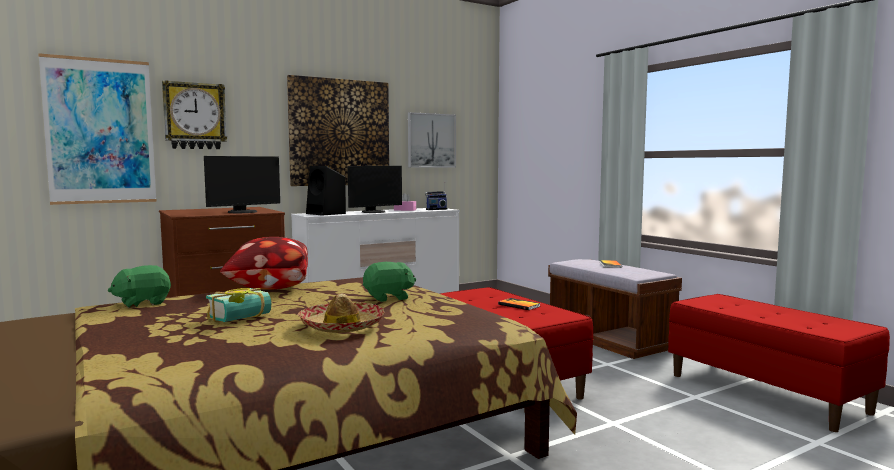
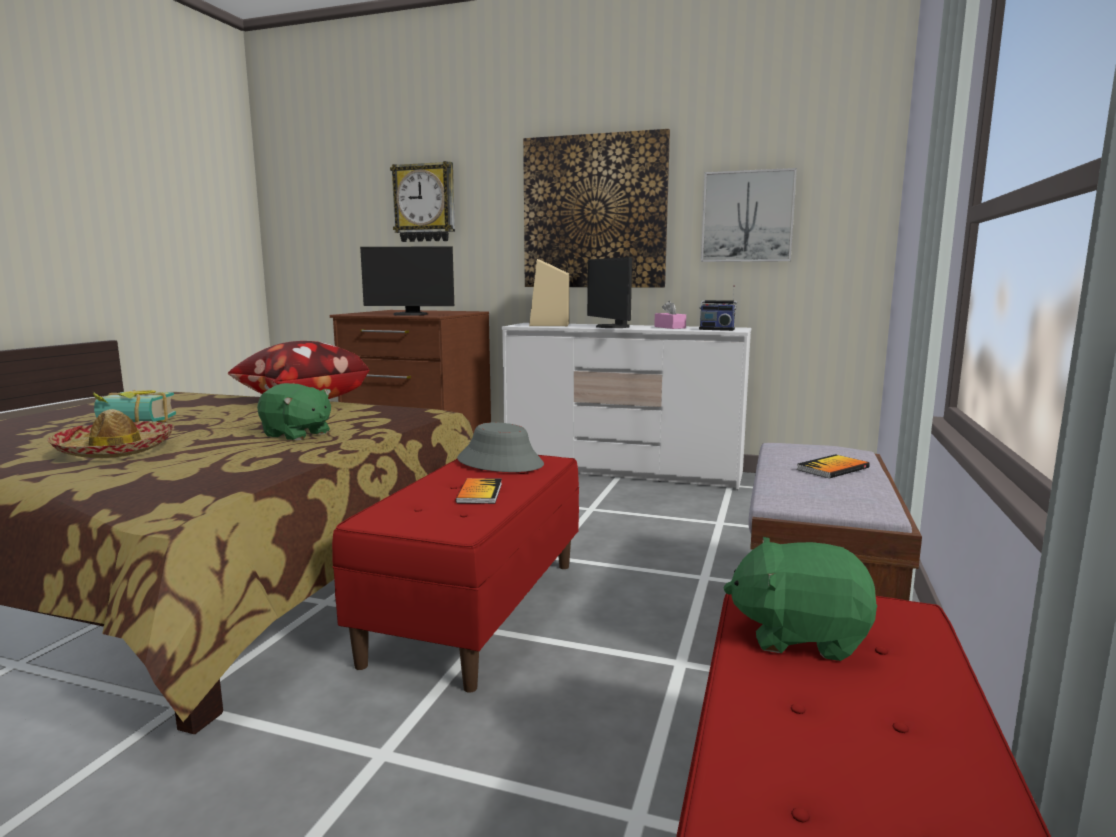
camera: 50 degrees right, 5 degrees up
picture [38,53,157,205] -> none
green plush toy [108,265,171,308] -> green plush toy moved to [723,537,877,661]
black speaker [306,166,346,216] -> beige speaker [529,259,569,326]
monitor [348,166,402,213] -> monitor turned 60 degrees clockwise [587,257,632,328]
none -> grey hat [457,423,544,472]

